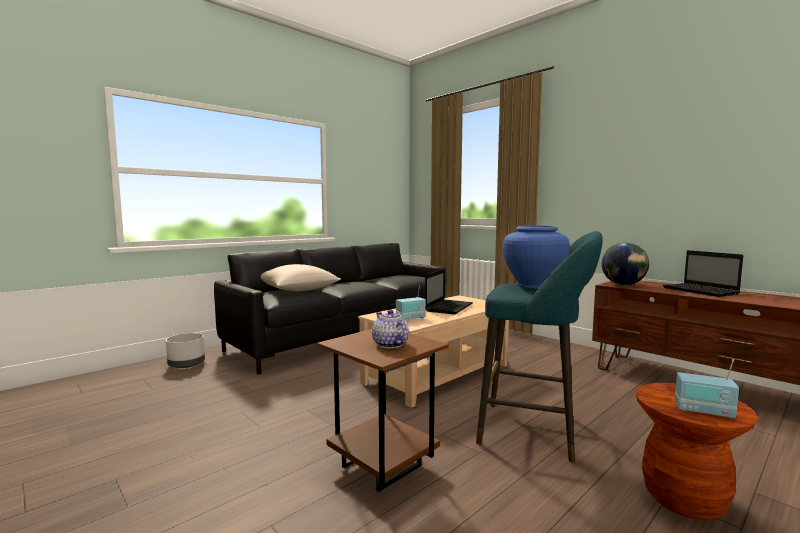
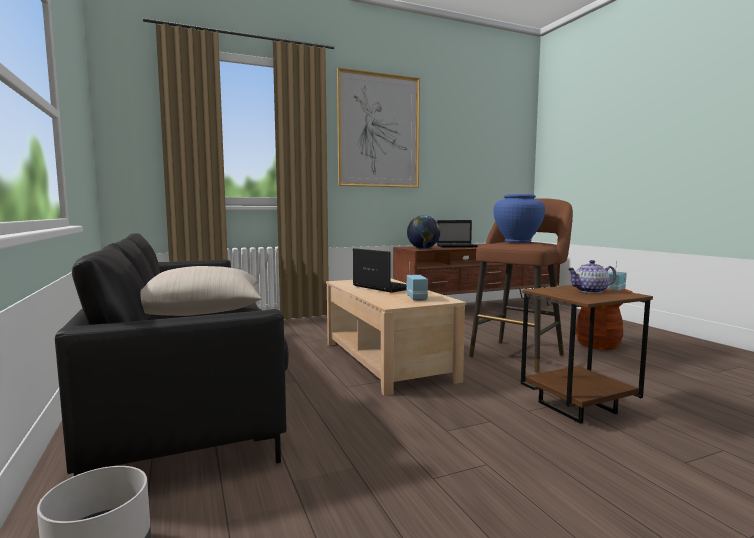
camera: 70 degrees left, 0 degrees up
turquoise stool [476,231,603,463] -> brown stool [469,198,573,372]
none -> picture [337,67,420,188]

